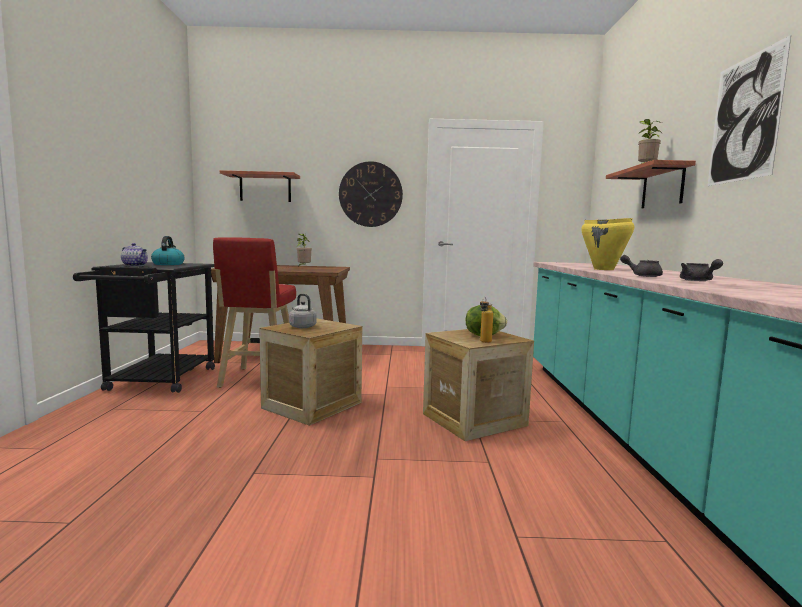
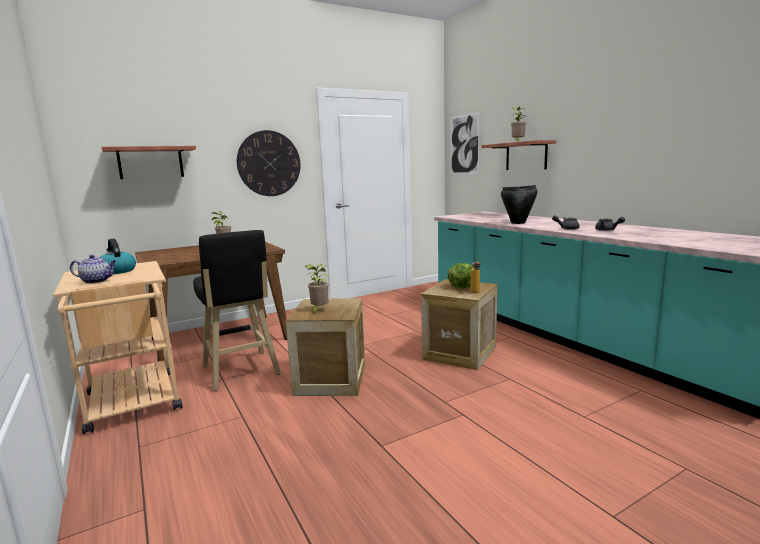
camera: 30 degrees left, 5 degrees up
black cart [73,262,215,393] -> beige cart [53,261,183,434]
red stool [213,237,296,388] -> black stool [193,230,281,391]
grey kettle [289,294,317,328] -> potted plant [305,264,329,313]
yellow cooking pot [581,218,634,270] -> black cooking pot [501,185,538,224]
picture [708,35,791,186] -> picture moved to [451,112,479,174]

